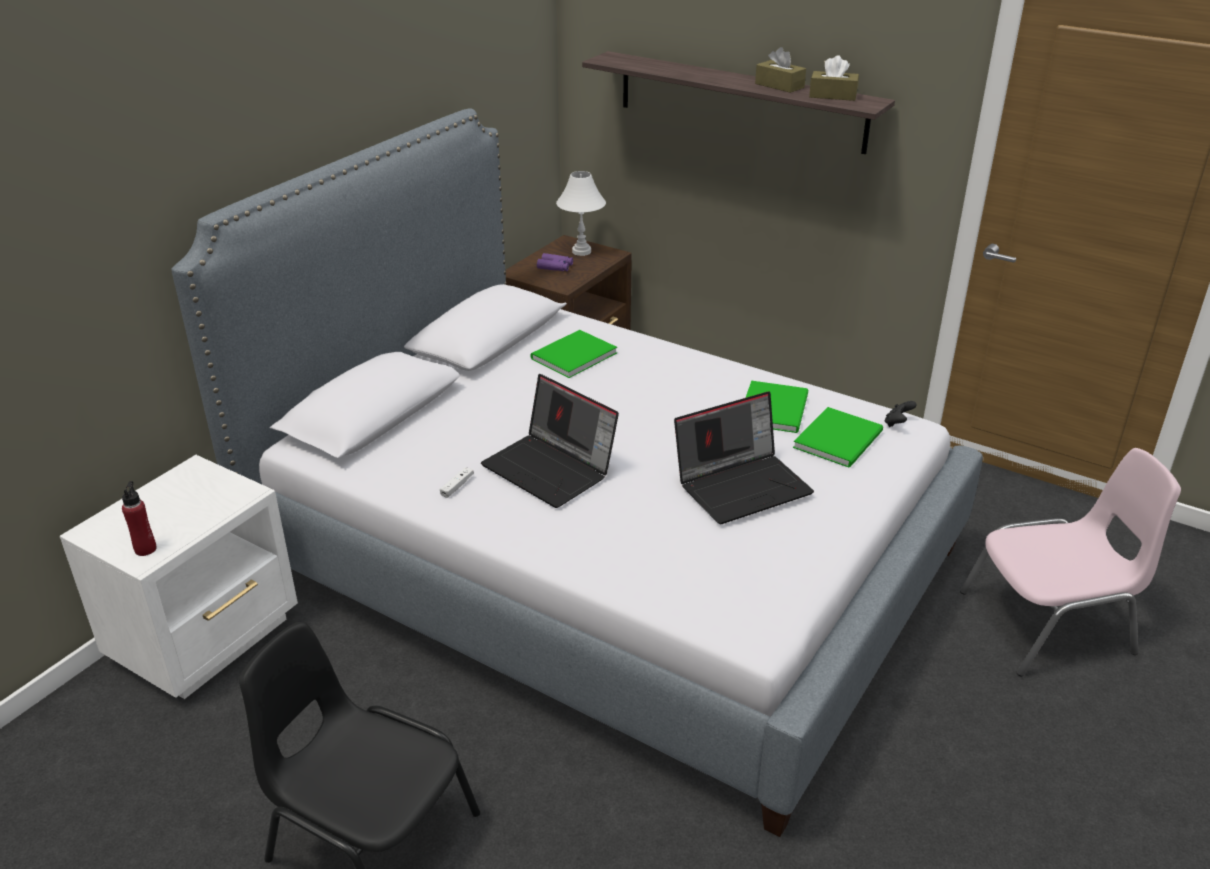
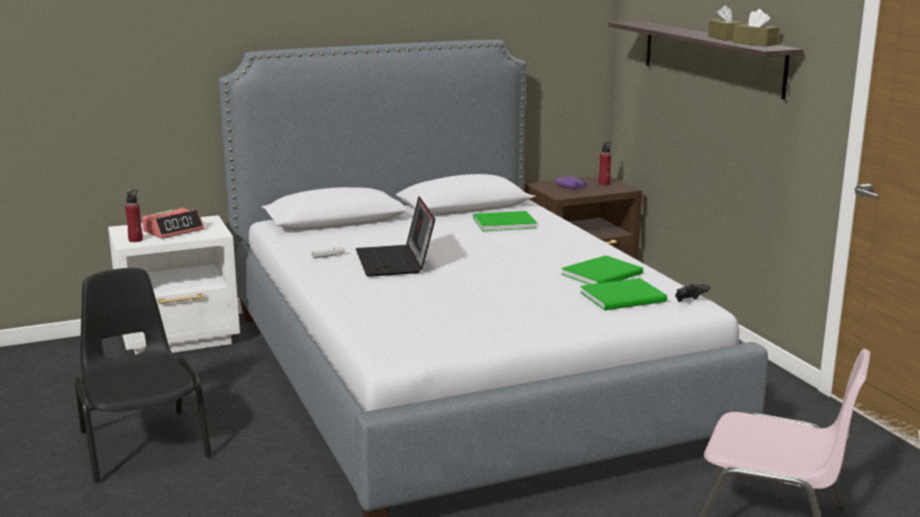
camera: 35 degrees right, 15 degrees down
white table lamp [556,171,606,256] -> red bottle [599,142,611,185]
laptop [674,392,814,524] -> none
none -> alarm clock [142,208,204,239]

